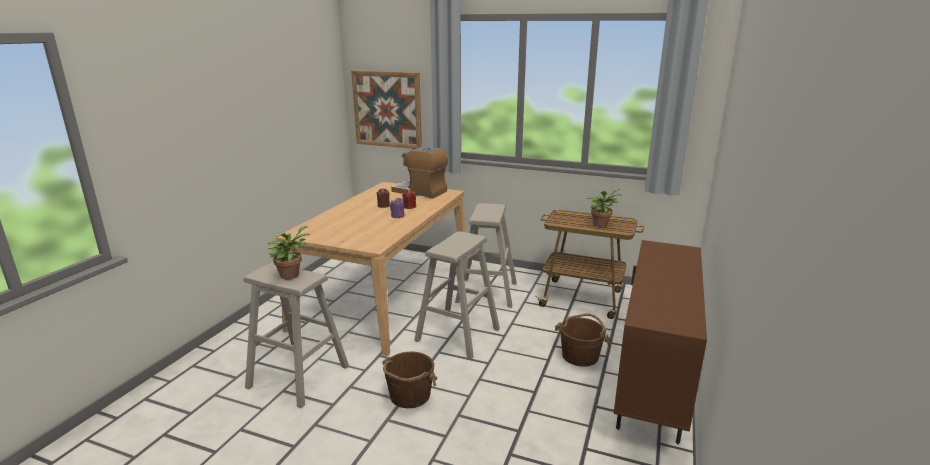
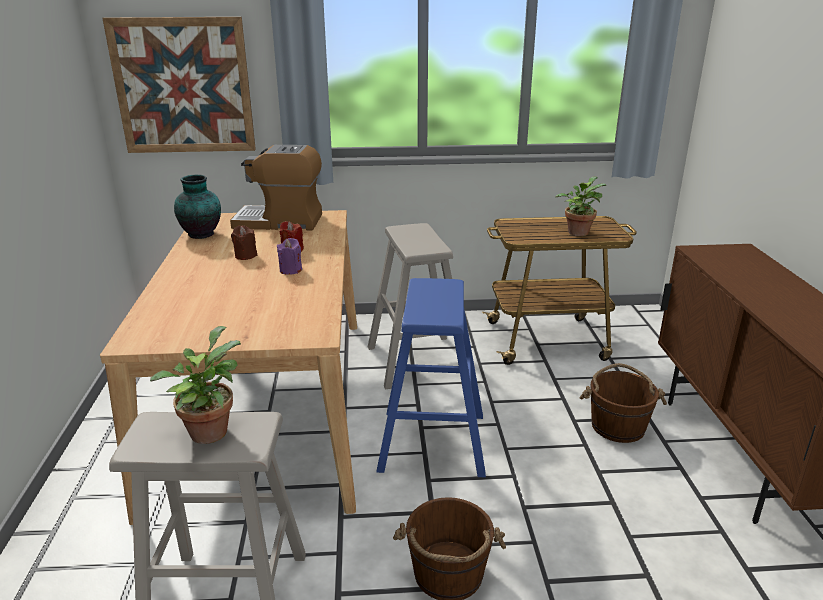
camera: 25 degrees left, 5 degrees up
beige stool [414,231,500,359] -> blue stool [376,278,486,477]
none -> vase [174,175,221,239]

